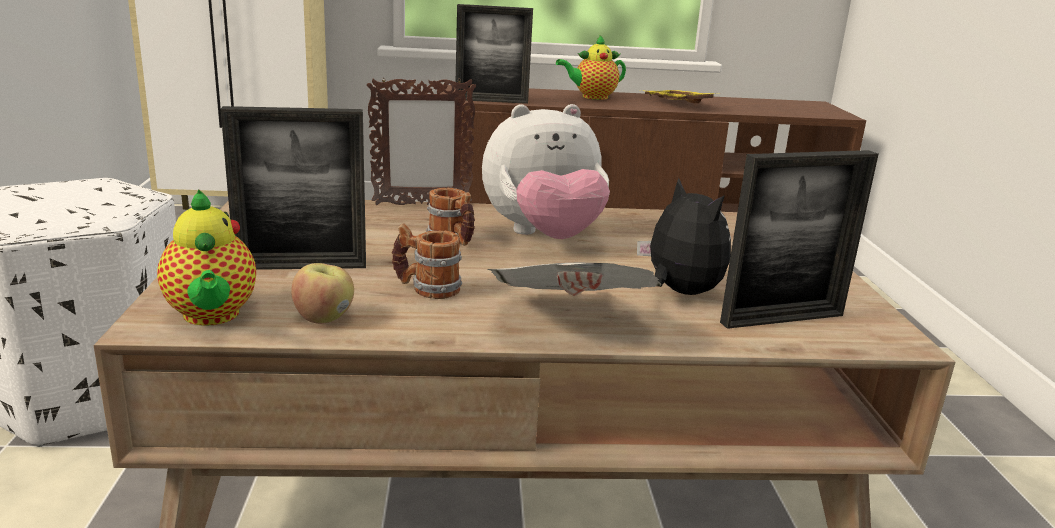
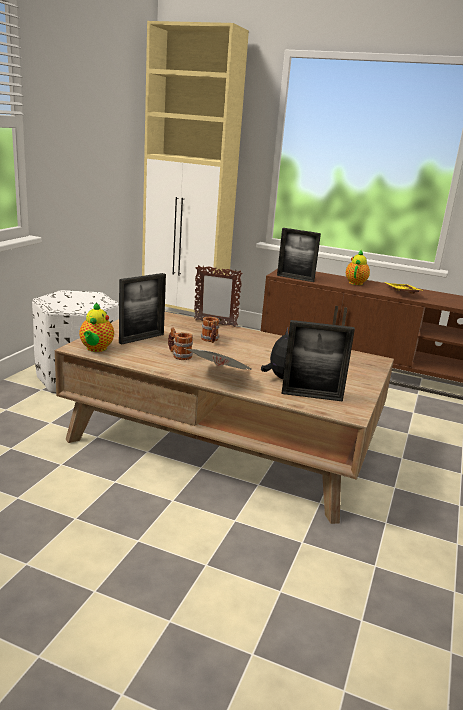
camera: 25 degrees right, 0 degrees up
picture frame [221,106,366,270] -> picture frame turned 60 degrees counterclockwise [119,273,166,344]
apple [291,263,354,324] -> none
plush toy [482,104,610,239] -> none
teapot [556,34,626,100] -> teapot turned 105 degrees clockwise [346,250,370,285]

